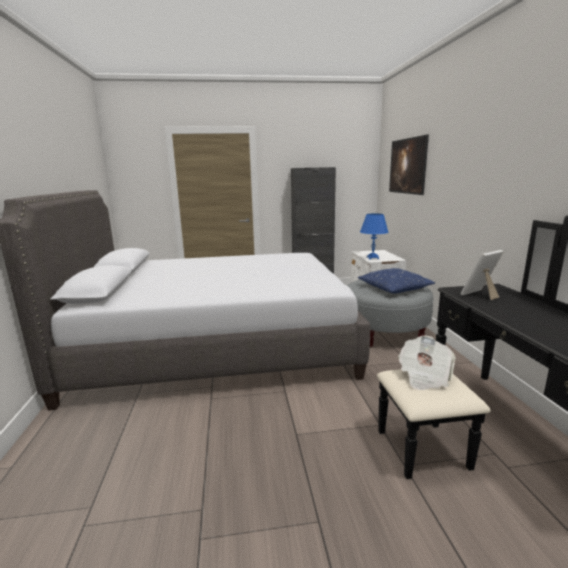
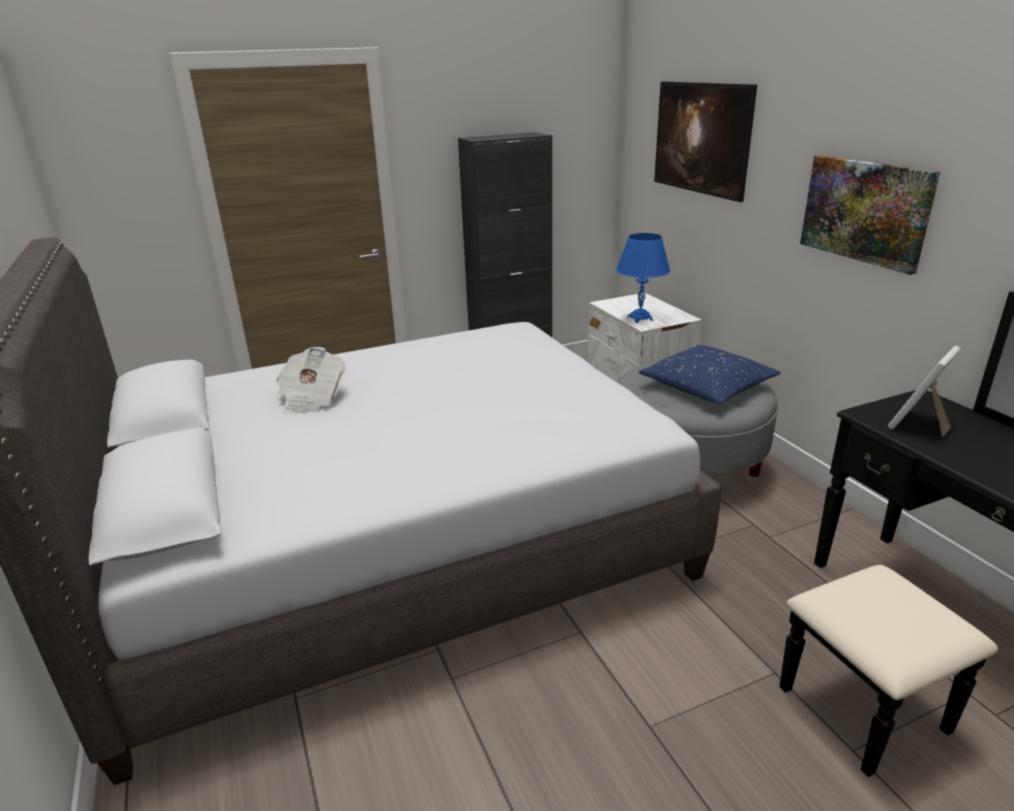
camera: 15 degrees left, 10 degrees up
newspaper [398,335,456,390] -> newspaper moved to [276,347,346,414]
none -> picture [800,155,940,275]

